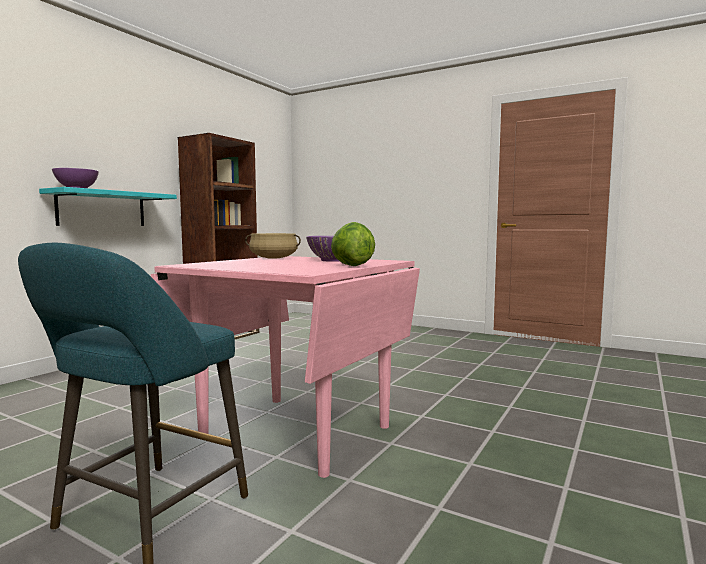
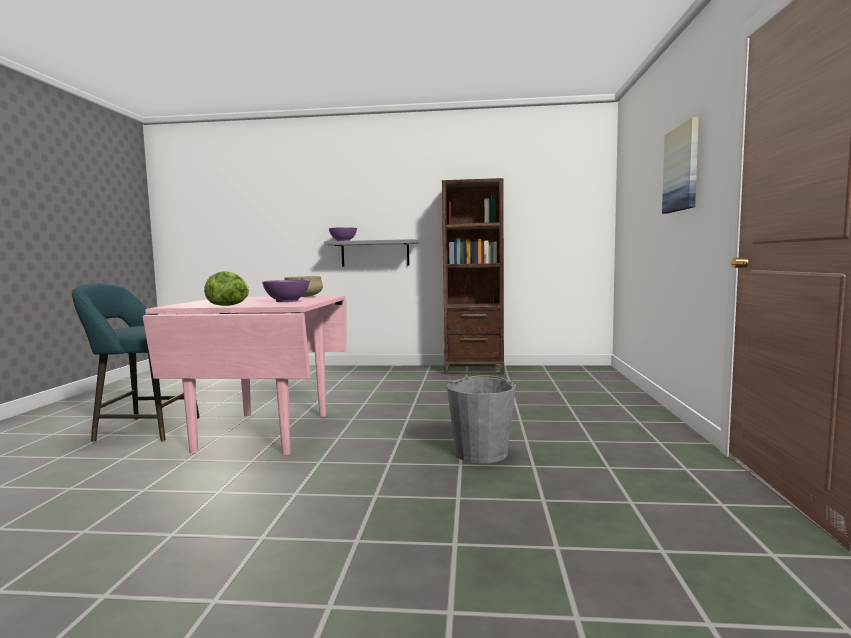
camera: 65 degrees right, 0 degrees up
turquoise shelf [39,187,177,226] -> grey shelf [324,239,418,267]
none -> grey bucket [447,375,516,463]
none -> picture [662,117,699,214]

